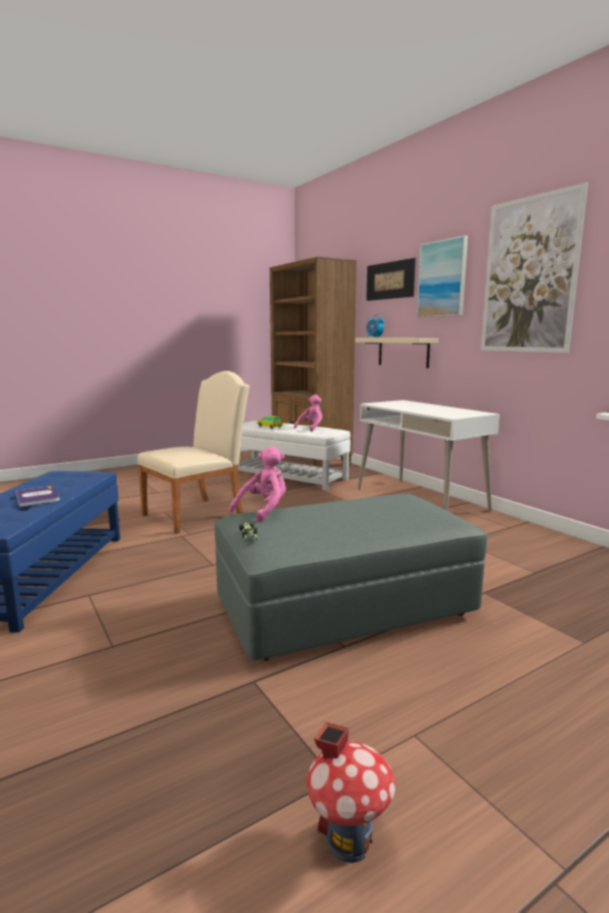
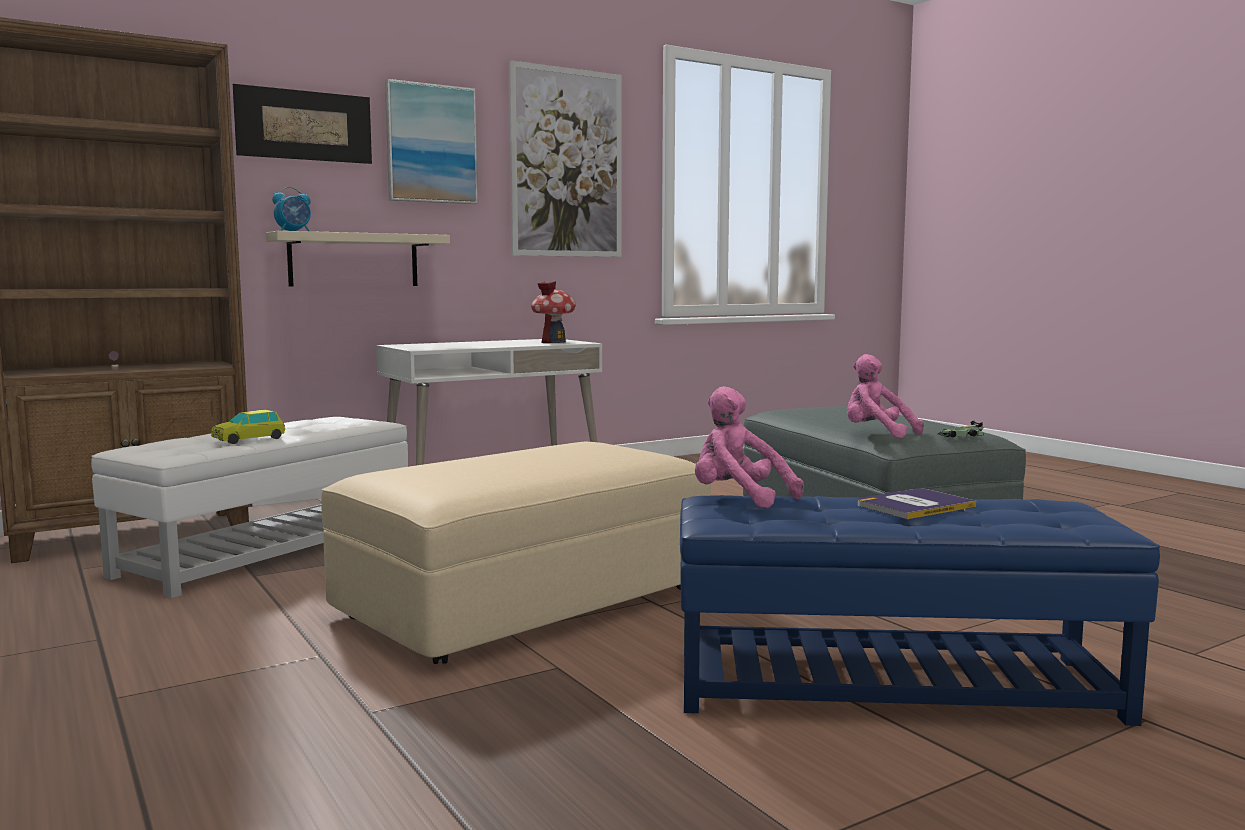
camera: 90 degrees left, 5 degrees down
beige chair [137,371,250,534] -> beige ottoman [321,442,711,664]
pink plush toy [294,395,322,432] -> pink plush toy moved to [695,386,804,509]
toy house [307,722,396,863] -> toy house moved to [531,281,576,343]

